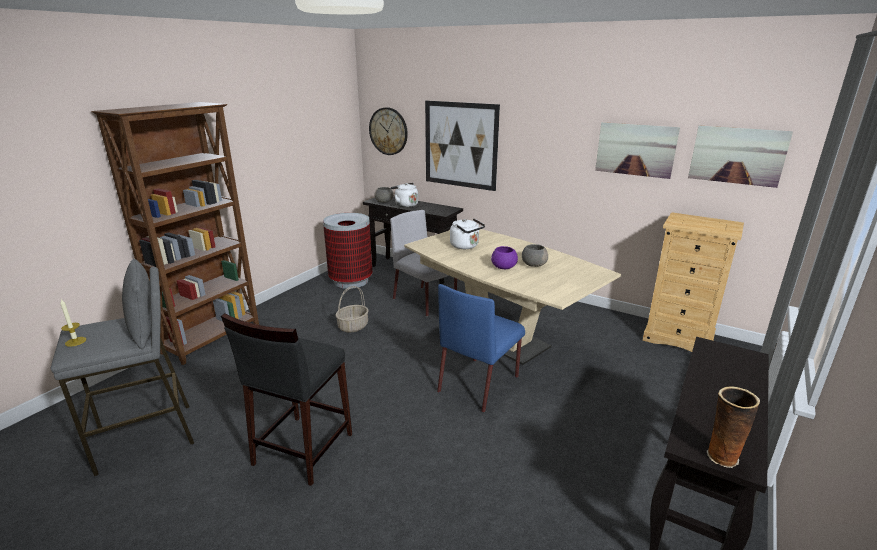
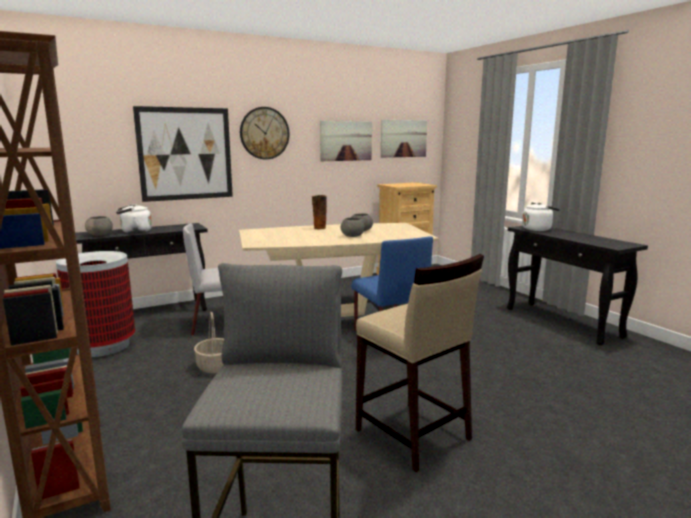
camera: 60 degrees left, 10 degrees down
candle [60,299,86,347] -> none
black stool [221,313,352,486] -> beige stool [356,254,484,472]
wall clock [369,107,408,155] -> wall clock moved to [240,107,290,160]
white kettle [450,218,485,249] -> white kettle moved to [522,202,560,231]
purple bowl [491,246,518,269] -> grey bowl [341,218,365,237]
vase [707,387,760,468] -> vase moved to [312,195,327,230]

